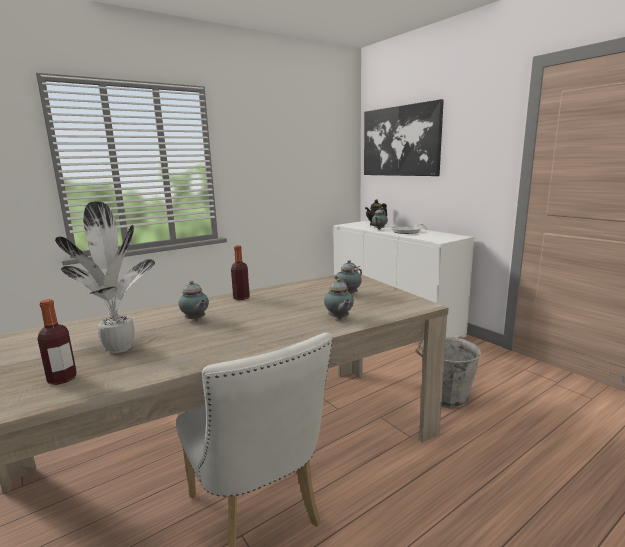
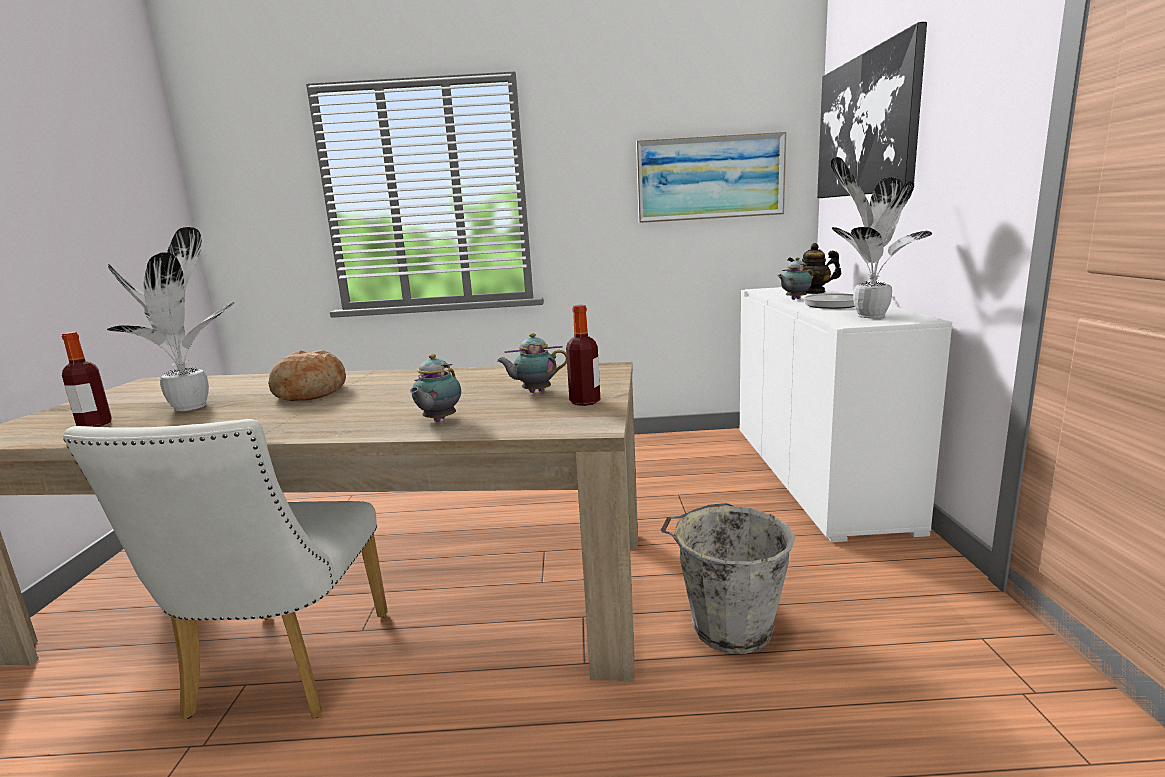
camera: 35 degrees right, 0 degrees up
teapot [179,281,209,321] -> bread [268,350,346,401]
bottle [231,245,250,300] -> bottle moved to [566,305,600,406]
none -> picture [636,132,786,223]
none -> potted plant [831,157,932,318]

